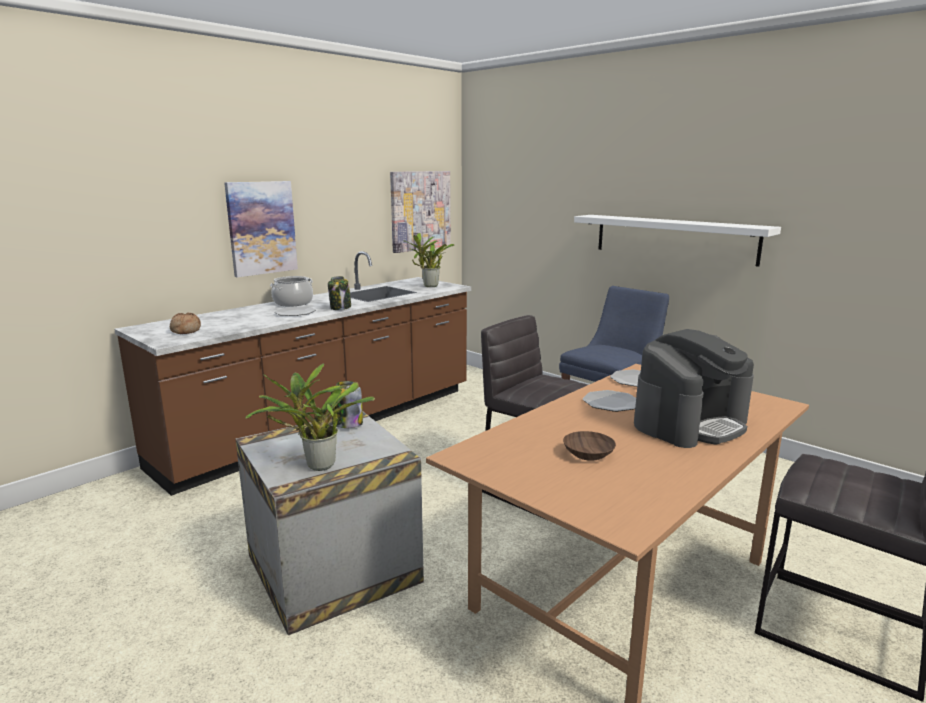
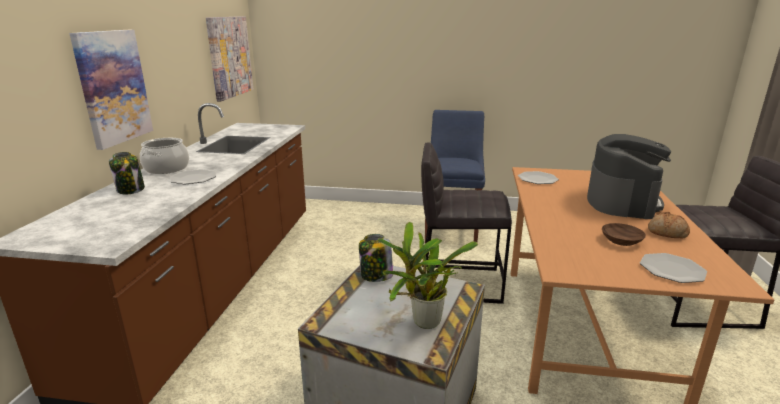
camera: 35 degrees left, 5 degrees up
bread [170,313,201,334] -> bread moved to [648,212,690,239]
jar [328,276,351,310] -> jar moved to [109,152,145,195]
potted plant [403,233,454,287] -> none
white shelf [574,215,781,267] -> none
plate [583,390,636,412] -> plate moved to [640,253,707,283]

